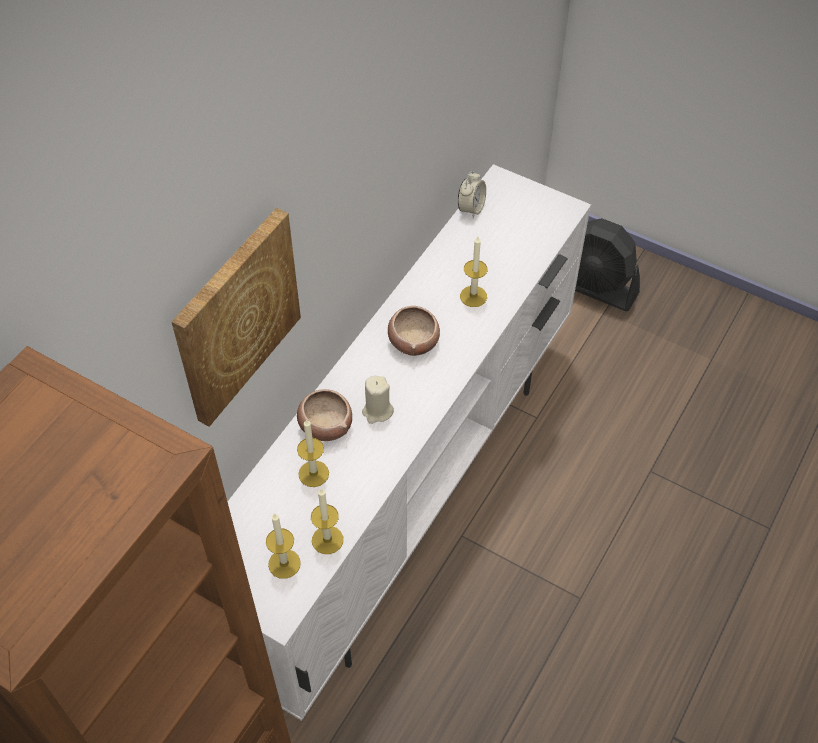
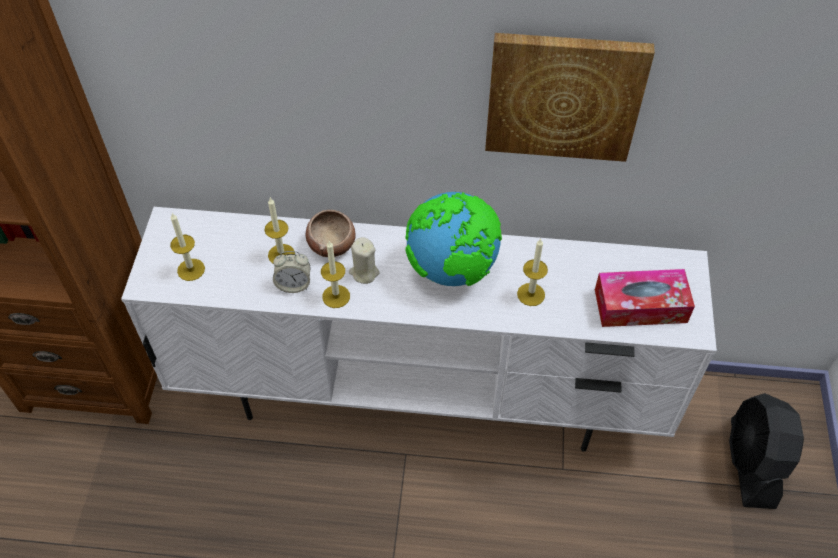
camera: 65 degrees right, 0 degrees up
picture [172,208,301,426] -> picture moved to [485,33,655,162]
candle [311,488,343,554] -> candle moved to [321,241,350,308]
bowl [388,306,440,356] -> globe [405,192,502,286]
alarm clock [458,171,486,218] -> alarm clock moved to [273,251,311,293]
none -> tissue box [595,269,695,327]

